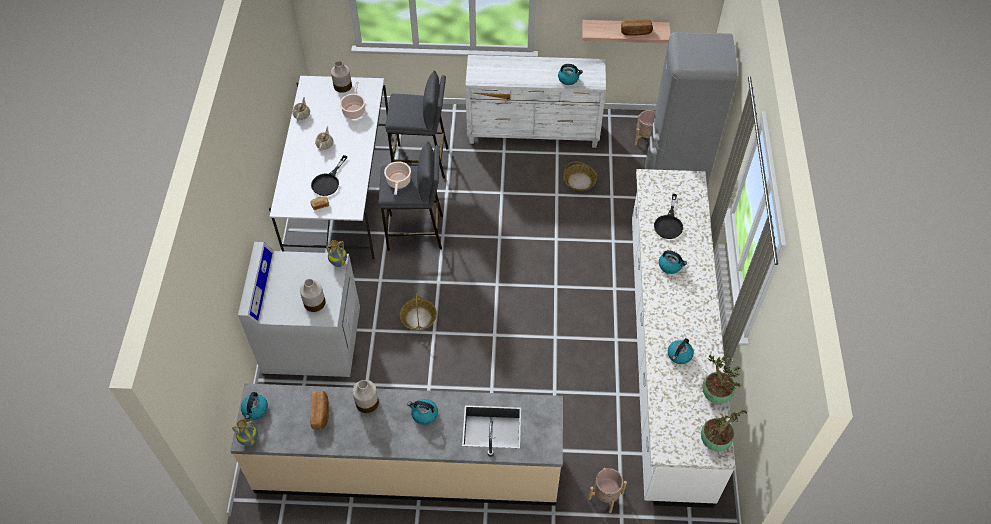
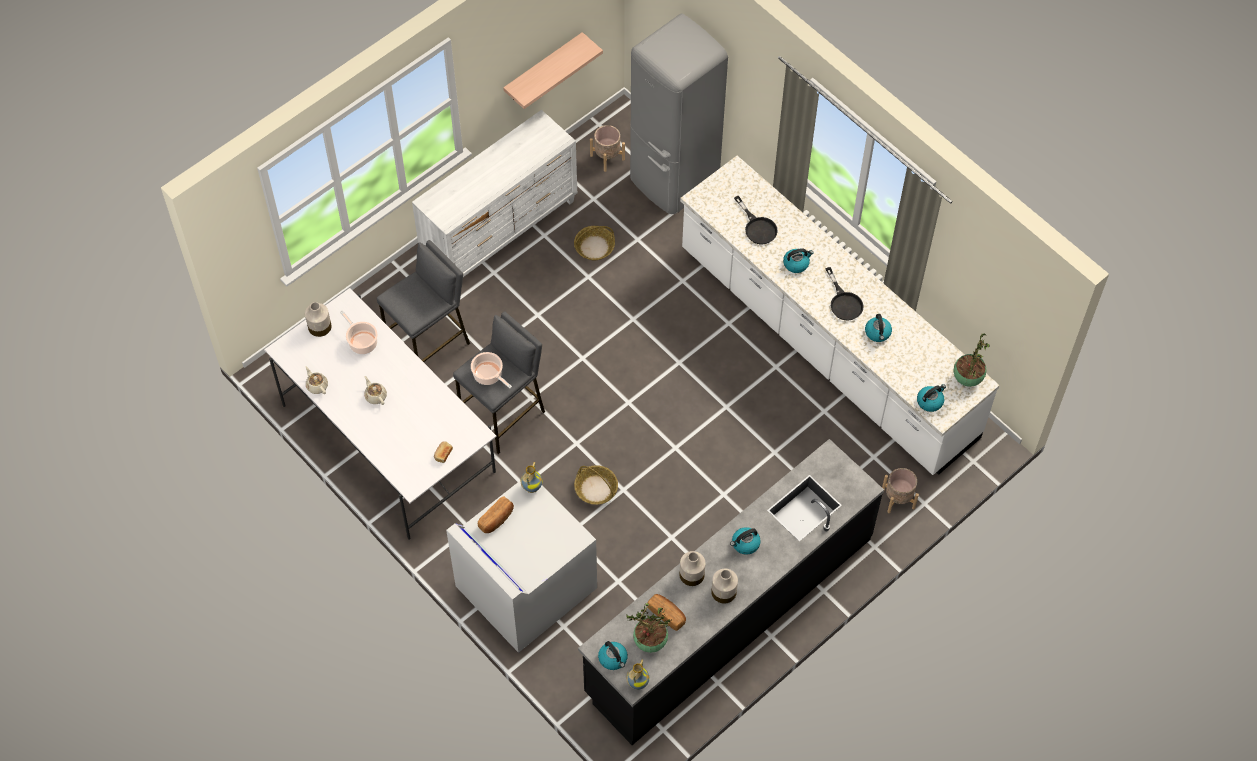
camera: 45 degrees left, 5 degrees up
beige counter [230,383,563,506] -> black counter [578,439,884,745]
beige vase [300,279,326,312] -> beige vase moved to [711,569,738,604]
black frying pan [311,155,347,196] -> black frying pan moved to [825,267,864,321]
kettle [558,64,583,85] -> kettle moved to [917,384,946,412]
bread [621,19,653,36] -> bread moved to [478,496,514,533]
potted plant [702,355,741,404] -> potted plant moved to [627,603,671,653]

